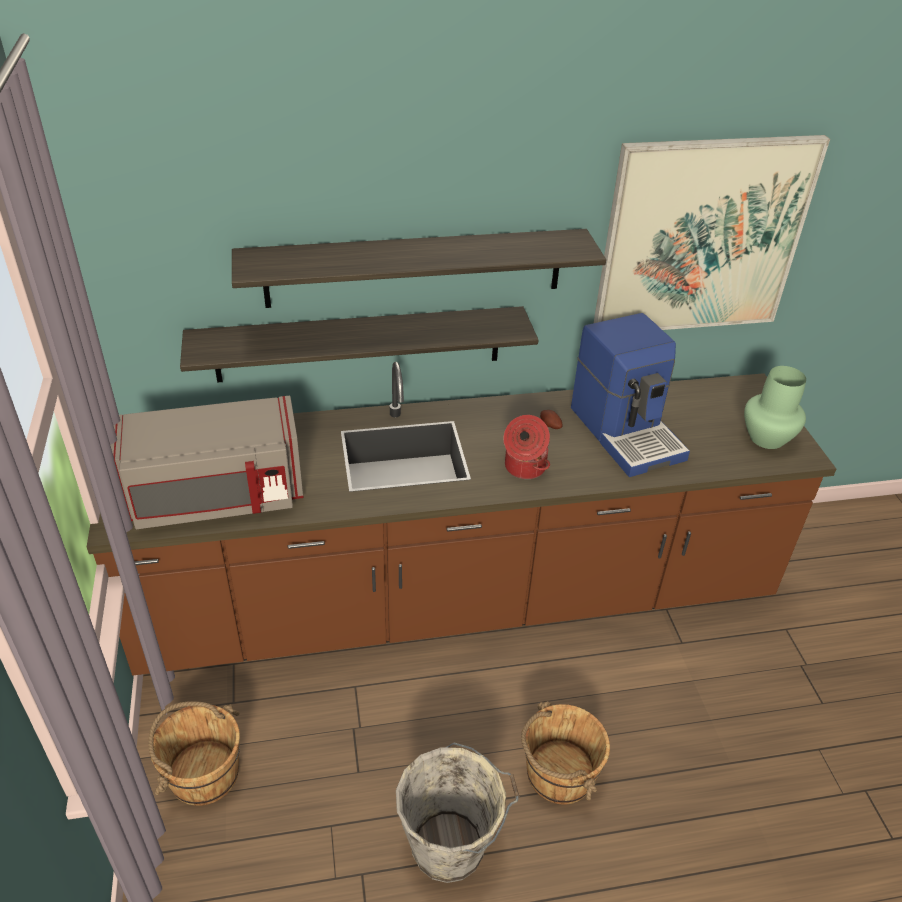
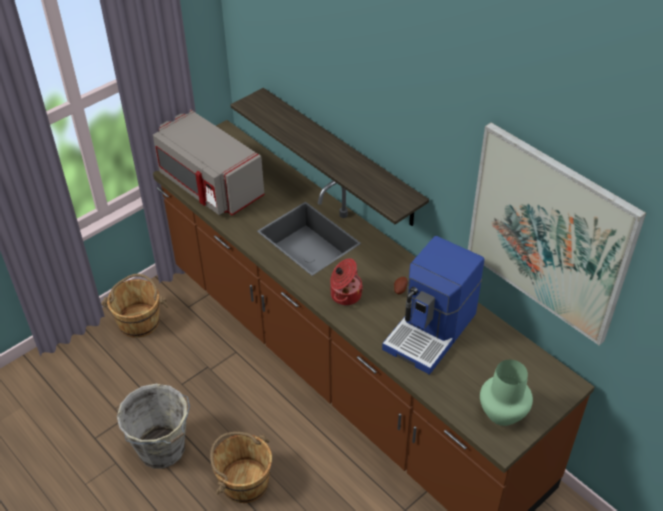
camera: 60 degrees right, 5 degrees up
shelf [232,229,606,308] -> none

